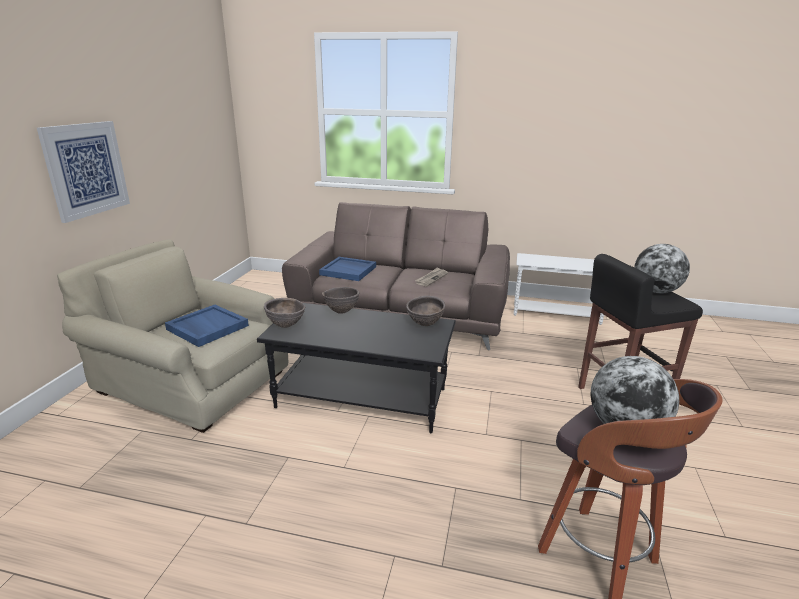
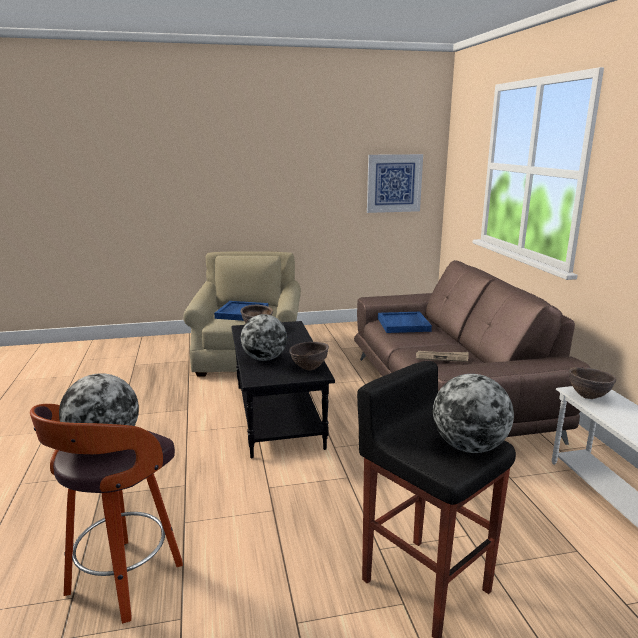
camera: 65 degrees right, 5 degrees down
picture [37,121,130,223] -> picture moved to [367,154,423,213]
brown bowl [322,287,360,314] -> brown bowl moved to [569,367,616,399]
none -> globe [241,314,287,361]

